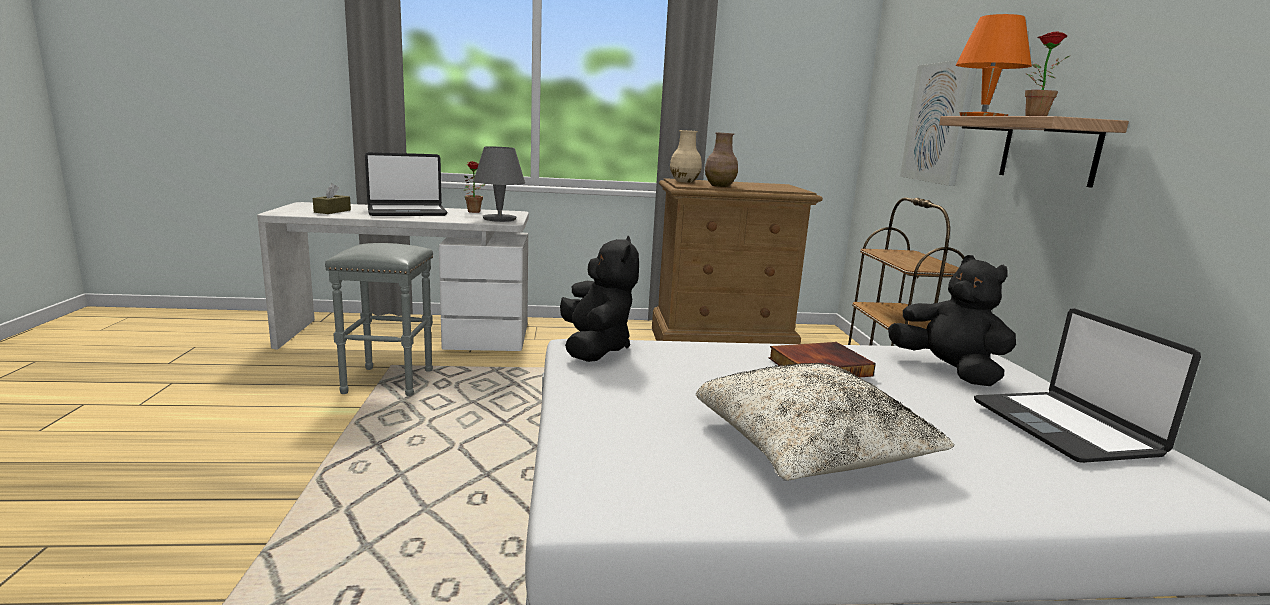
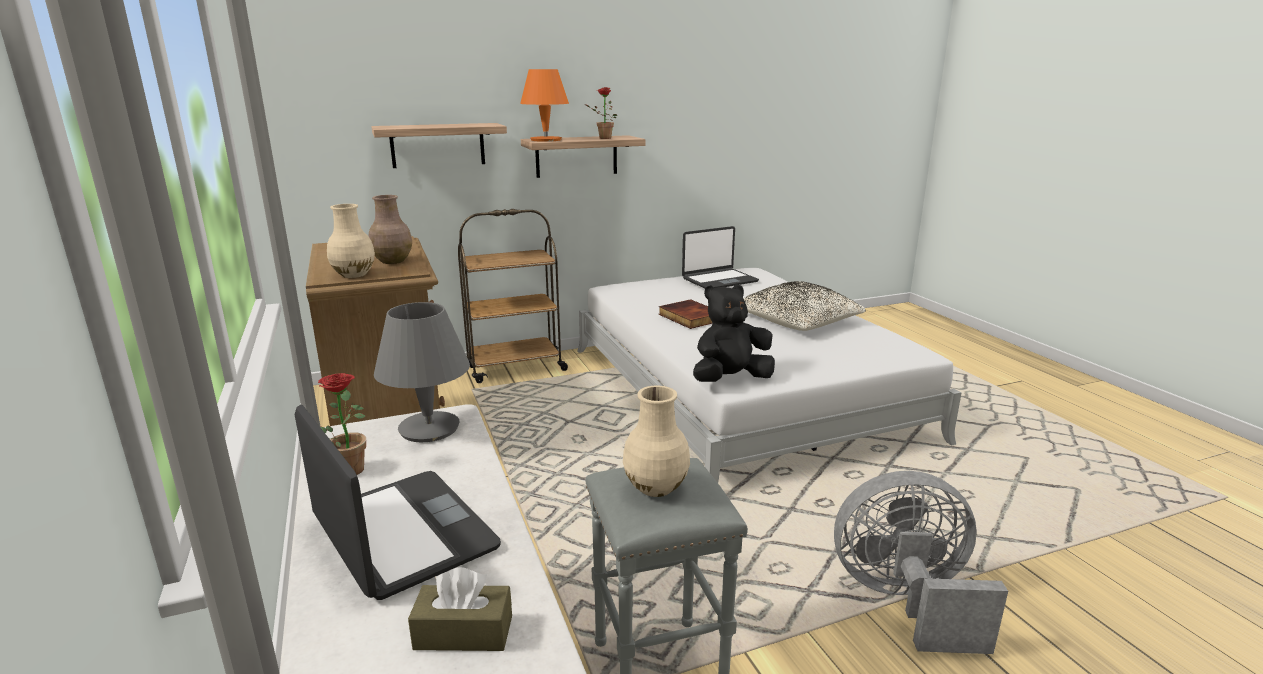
camera: 105 degrees left, 5 degrees up
black plush toy [888,255,1016,386] -> none
picture [900,60,977,186] -> shelf [371,123,507,168]
none -> beige vase [623,386,690,497]
none -> grey fan [834,471,1008,654]

